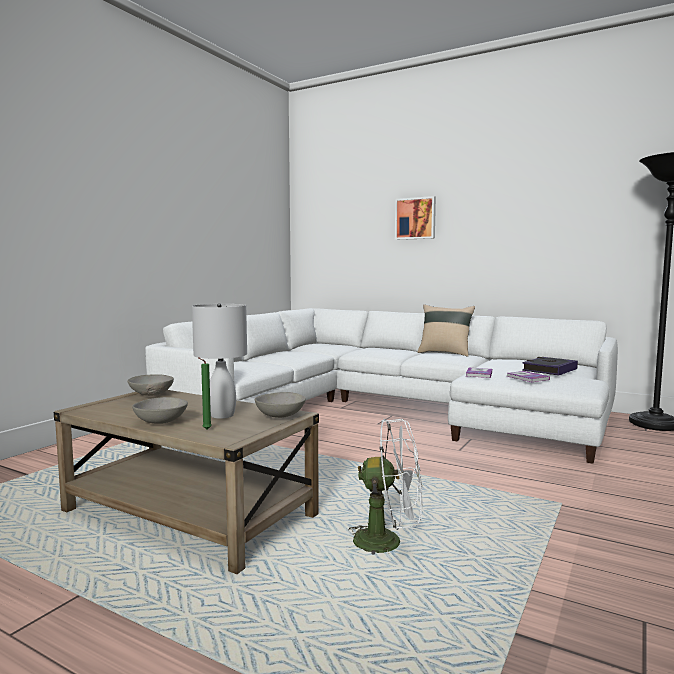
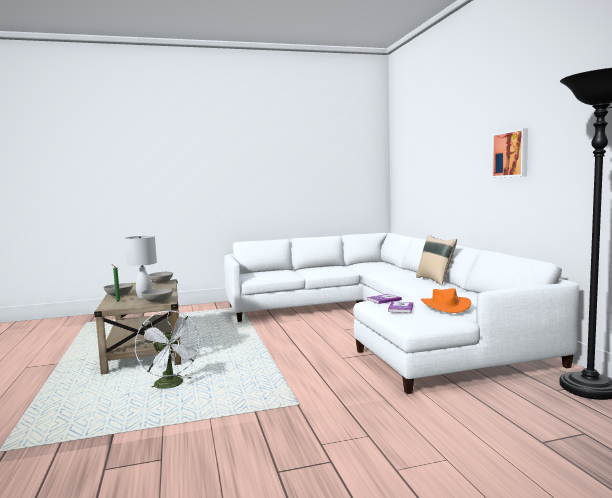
camera: 45 degrees right, 0 degrees up
picture [395,196,436,240] -> picture moved to [492,128,528,178]
book [522,357,578,375] -> orange hat [421,288,471,313]

